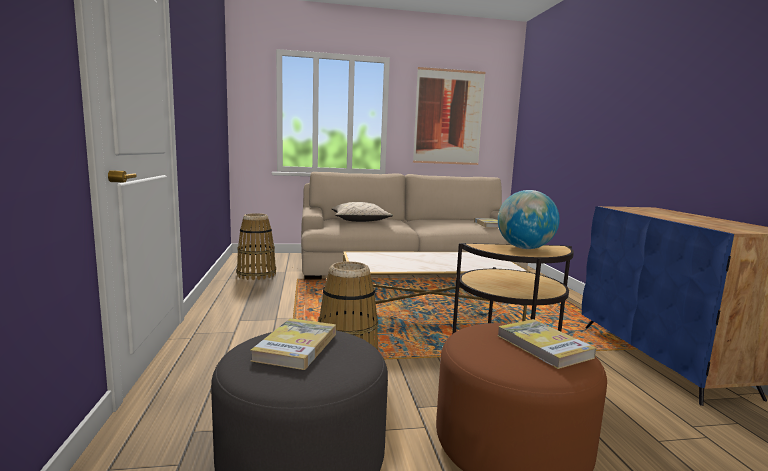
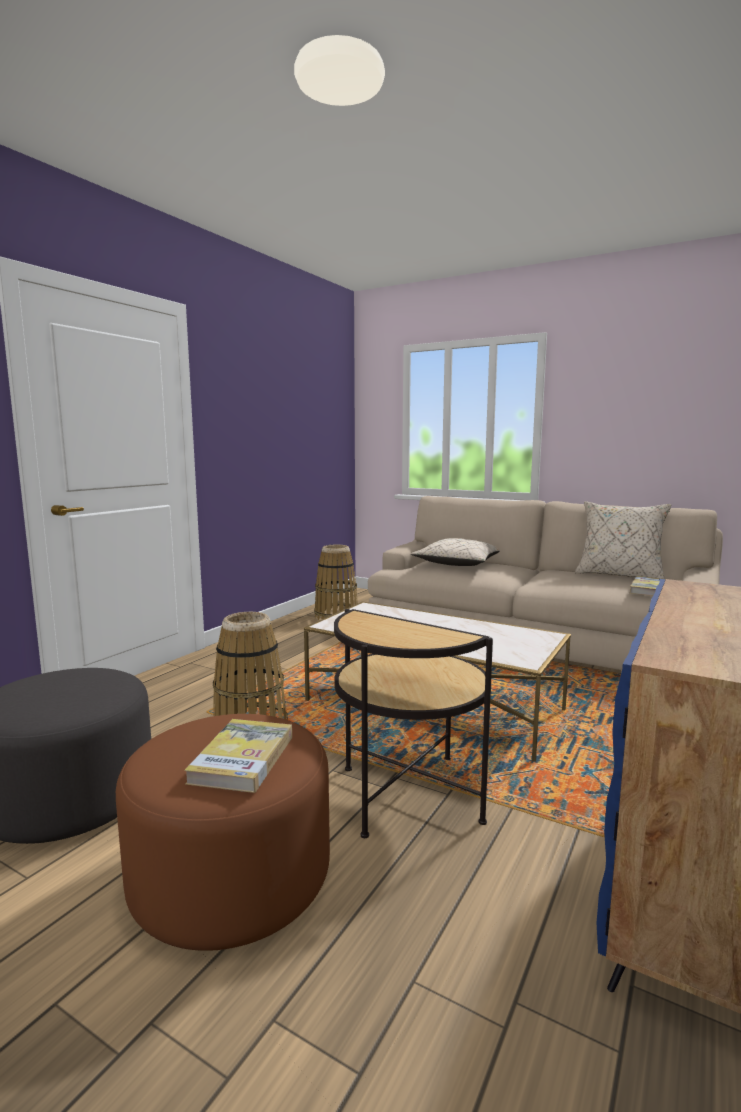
camera: 40 degrees right, 0 degrees up
book [251,318,336,370] -> none
picture [413,67,485,165] -> none
globe [498,190,560,249] -> none
none -> beige pillow [575,501,671,579]

